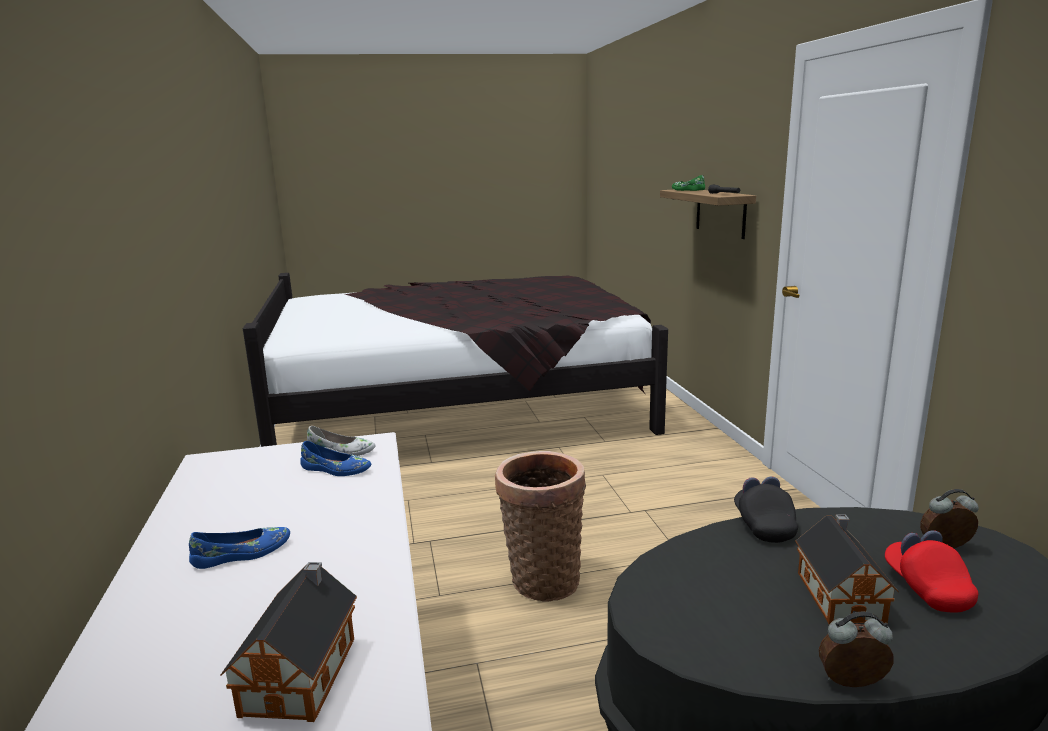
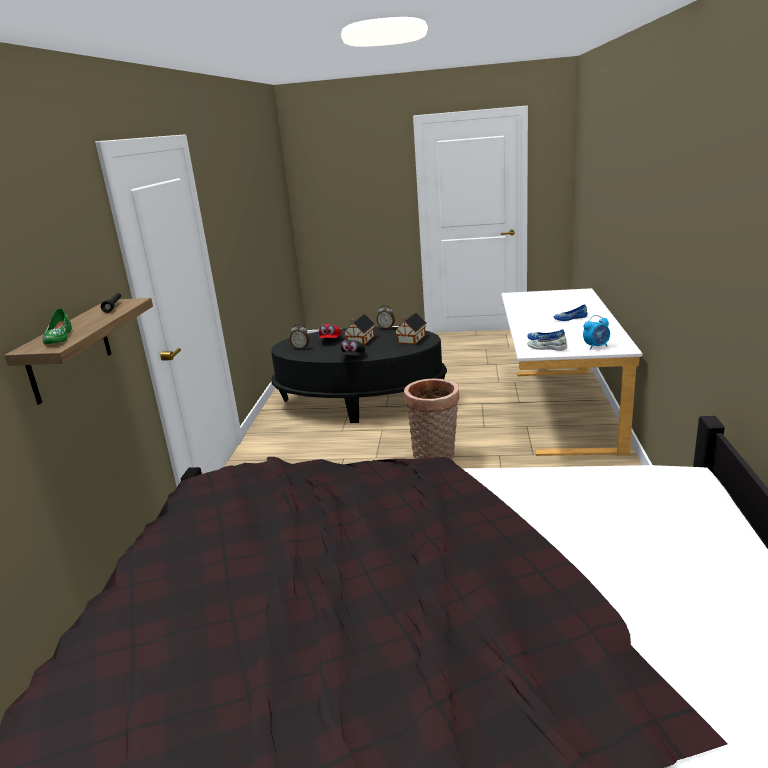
camera: 160 degrees left, 5 degrees up
toy house [220,562,357,722] -> toy house moved to [395,313,426,344]
none -> alarm clock [583,315,610,350]

